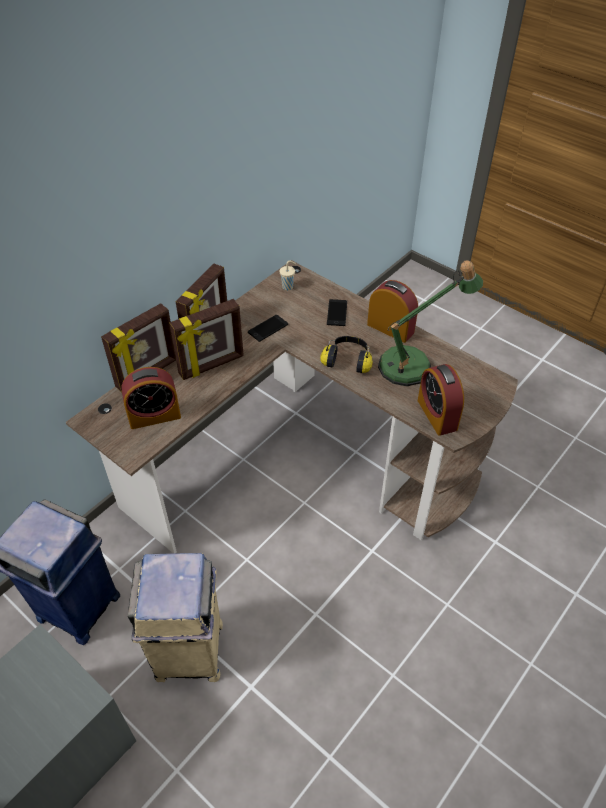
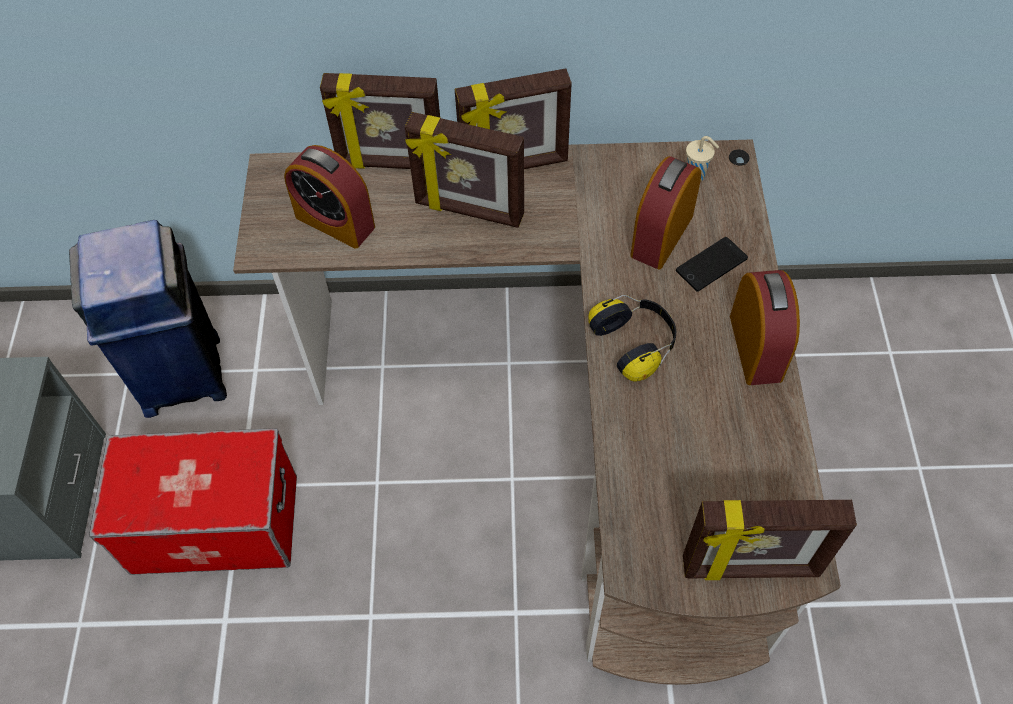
camera: 50 degrees right, 10 degrees up
beige trash can [128,553,223,682] -> storage box [89,428,297,575]
phone [248,315,288,342] -> none
table lamp [378,260,483,386] -> none
alarm clock [418,364,464,436] -> alarm clock moved to [630,156,701,269]
none -> picture frame [683,500,857,580]

